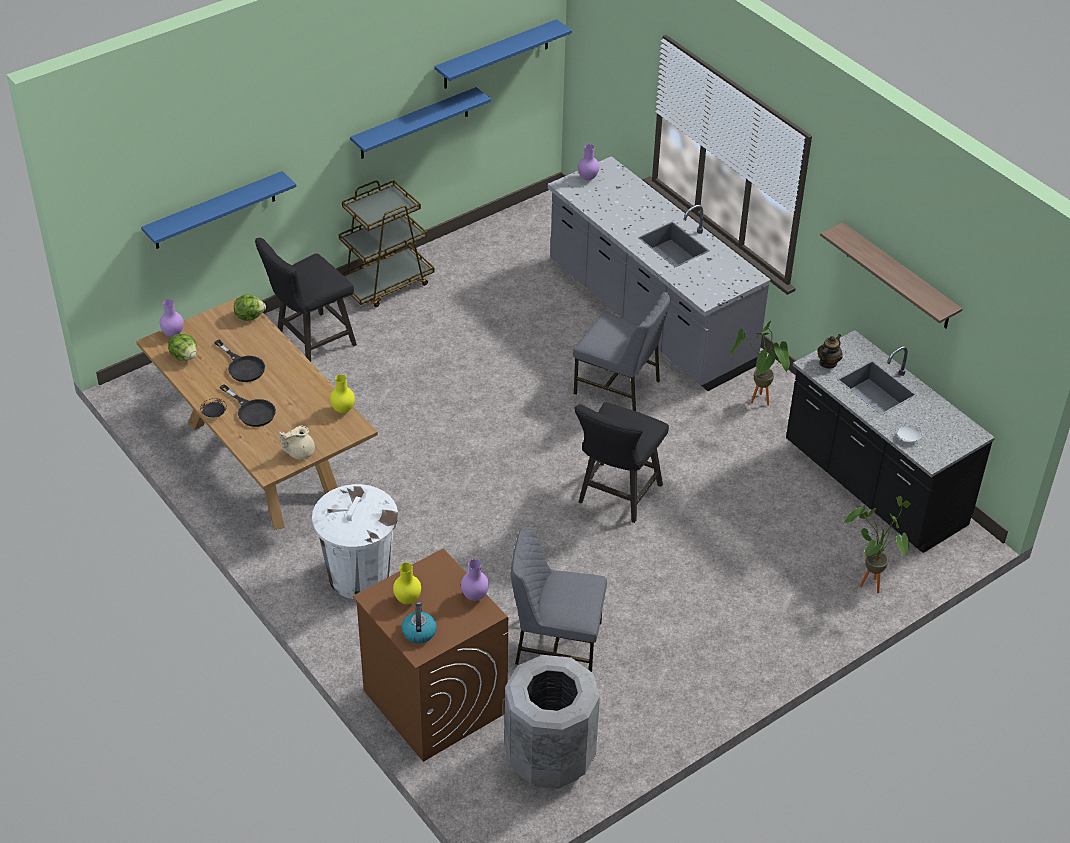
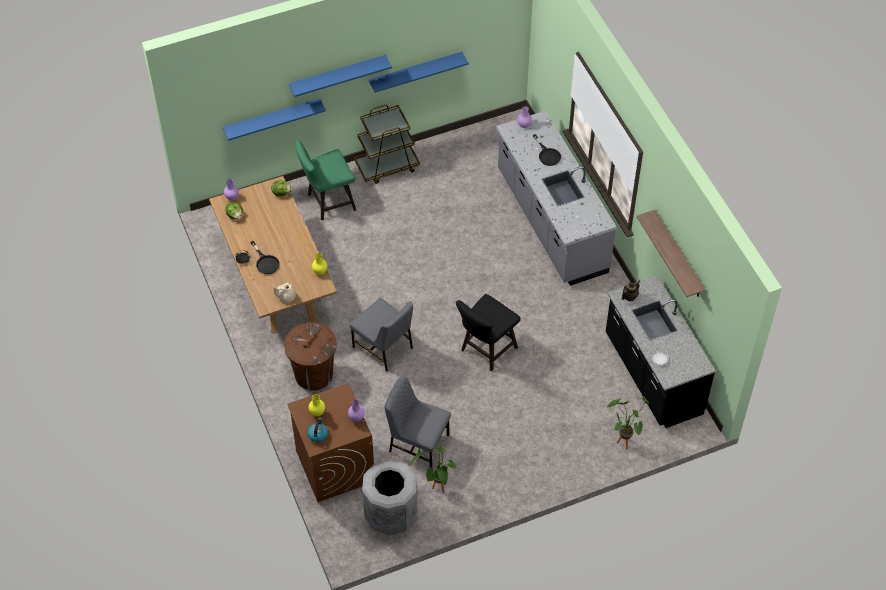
camera: 15 degrees right, 10 degrees up
black frying pan [214,340,265,382] -> black frying pan moved to [533,134,561,166]
black stool [255,238,357,362] -> green stool [295,140,356,221]
white trash can [312,484,398,599] -> brown trash can [284,322,337,391]
blue shelf [434,19,572,89] -> blue shelf moved to [289,55,392,97]
grey chair [573,292,670,411] -> grey chair moved to [350,298,413,371]
potted plant [730,321,791,406] -> potted plant moved to [411,446,457,493]

